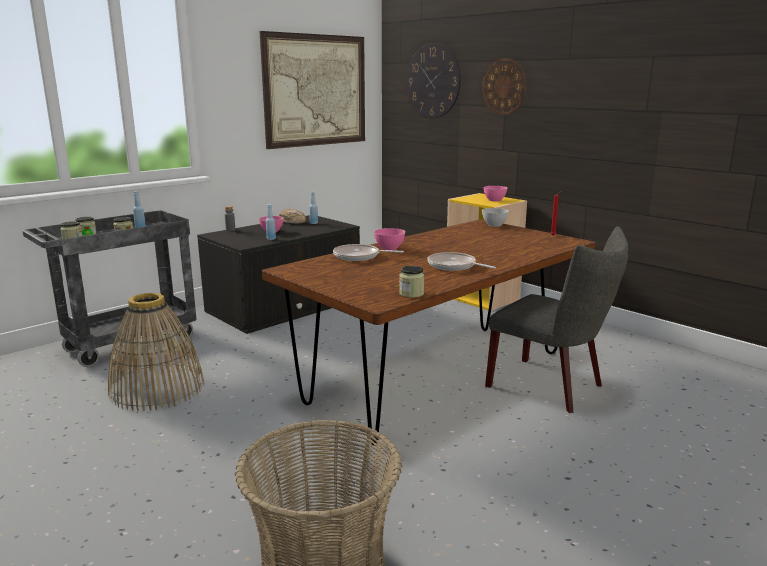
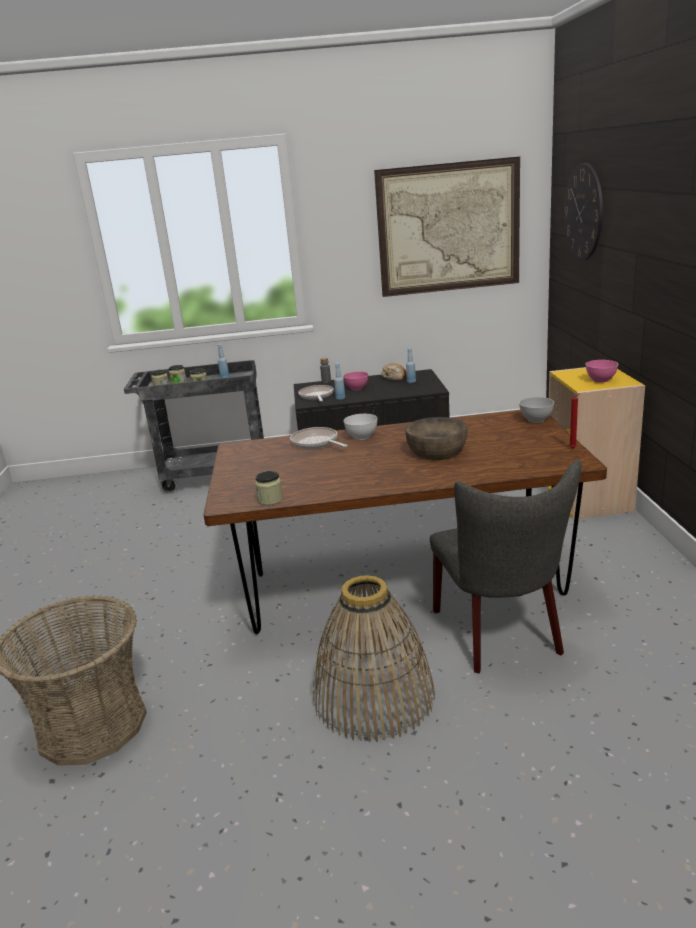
camera: 40 degrees right, 5 degrees up
basket [108,293,204,411] -> basket moved to [313,575,435,742]
pink bowl [374,228,405,250] -> white bowl [343,414,378,440]
frying pan [427,252,496,271] -> frying pan moved to [298,385,334,401]
wall clock [482,58,527,114] -> none
none -> brown bowl [405,417,468,460]

